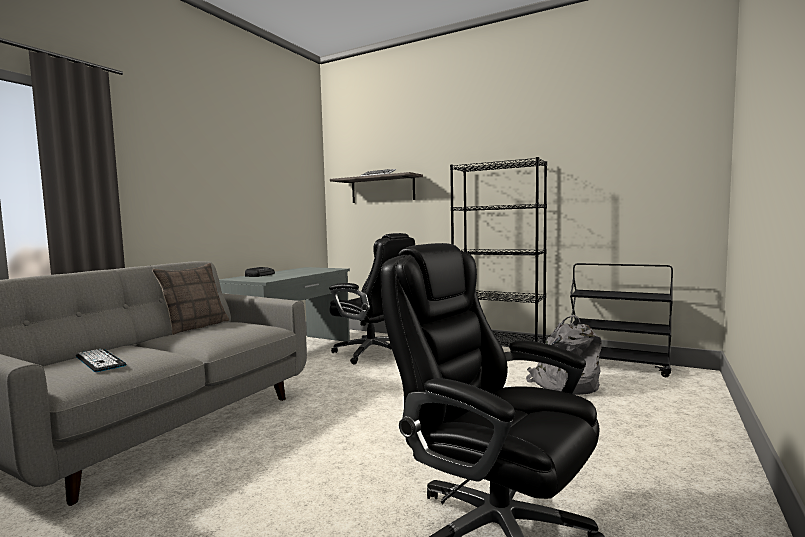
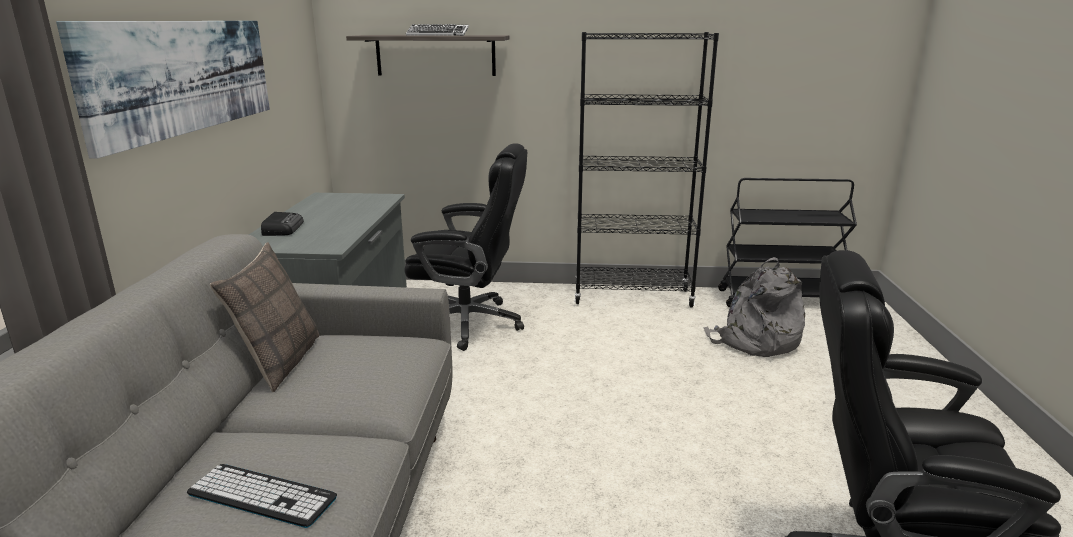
camera: 25 degrees left, 15 degrees up
none -> picture [56,21,270,159]

